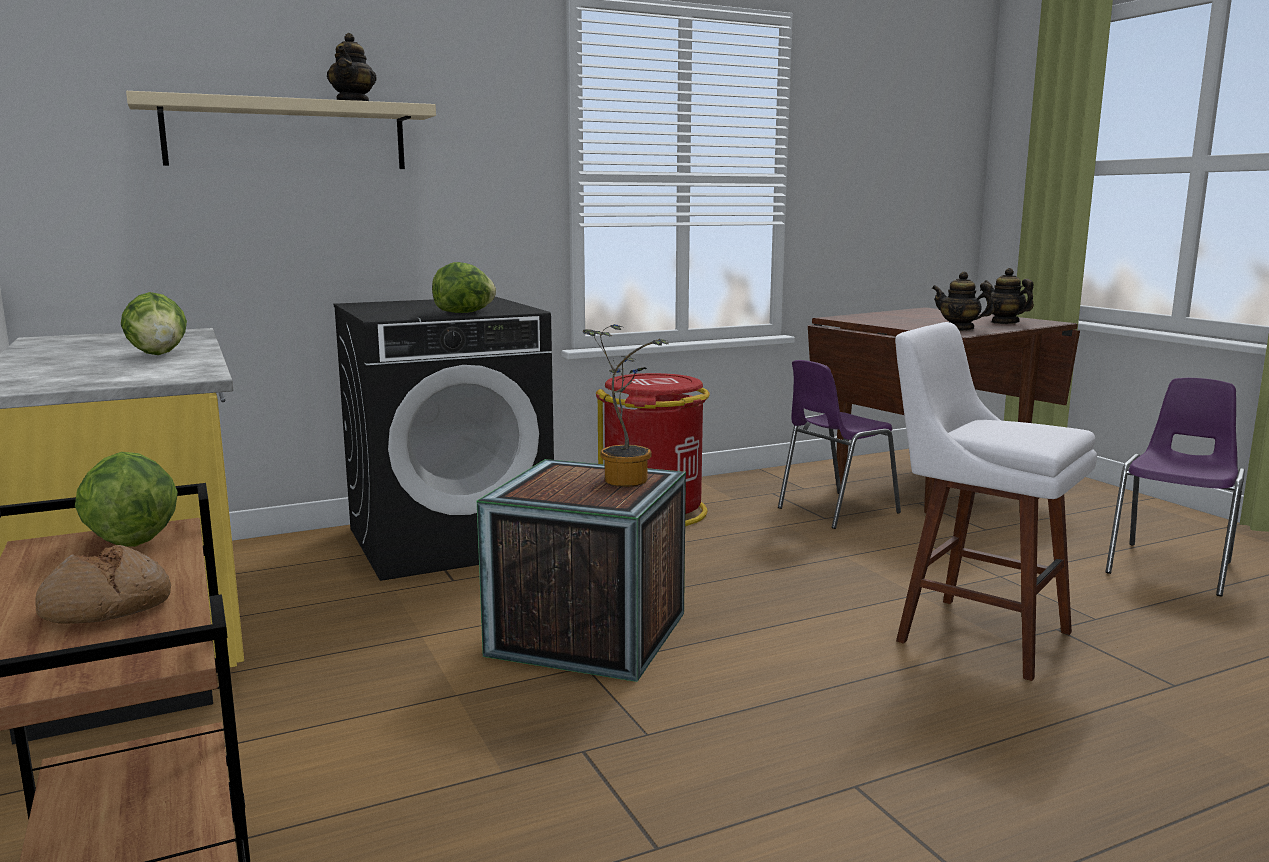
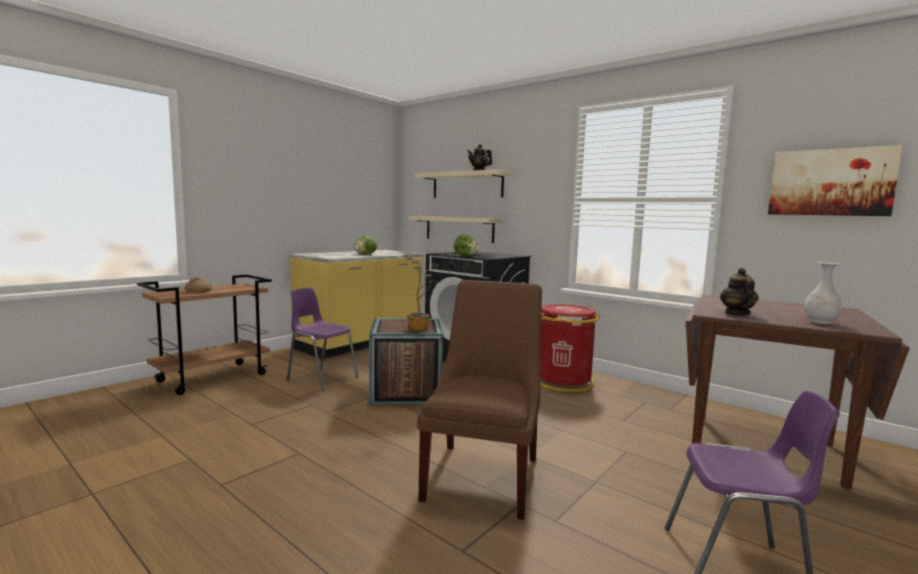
camera: 65 degrees right, 5 degrees down
lettuce [75,452,178,547] -> none
purple chair [778,360,901,529] -> purple chair moved to [287,288,358,391]
white stool [895,322,1097,681] -> brown chair [417,280,542,520]
teapot [984,268,1034,324] -> white vase [804,262,842,324]
none -> beige shelf [408,216,502,243]
none -> picture [768,145,903,216]

